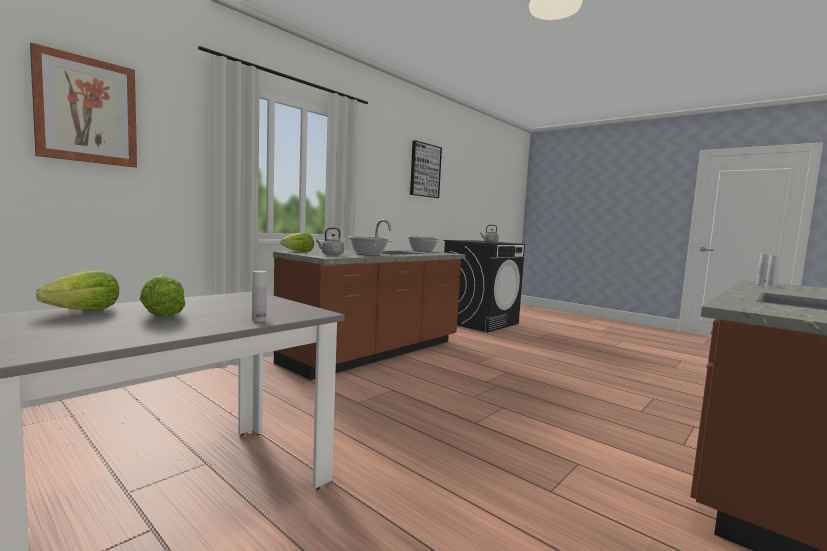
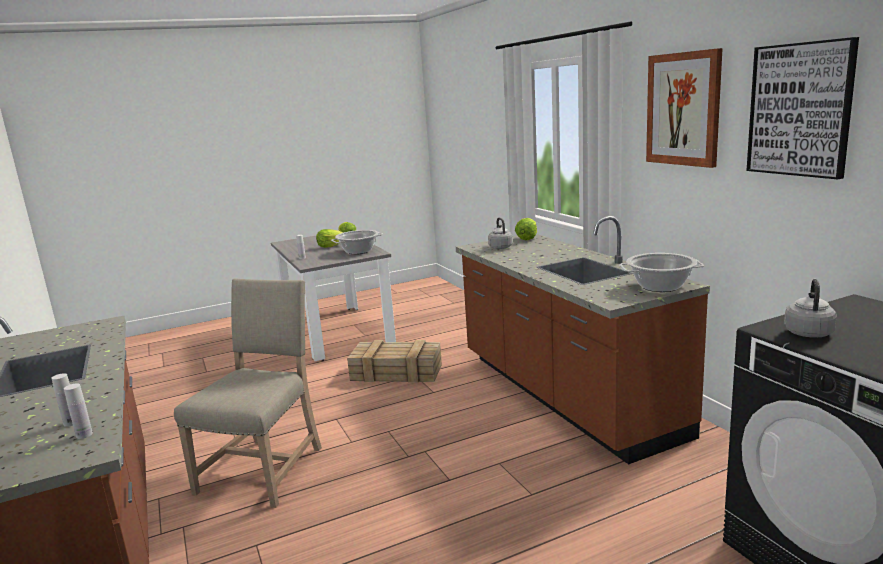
camera: 115 degrees right, 10 degrees up
picture [30,43,137,168] -> picture moved to [646,48,723,168]
cooking pot [346,236,393,256] -> cooking pot moved to [331,230,383,254]
none -> beige chair [174,278,322,508]
none -> crate [347,340,442,383]

